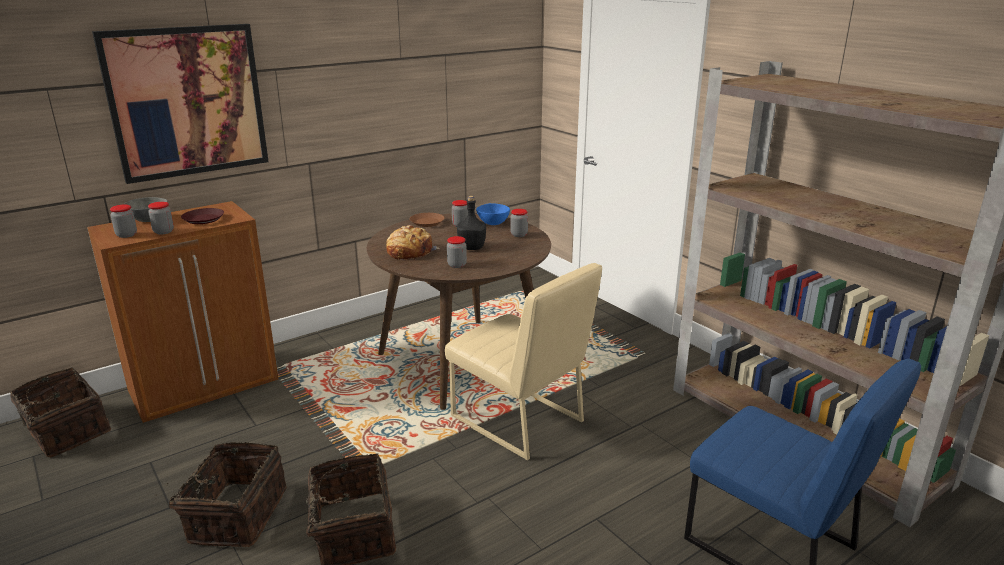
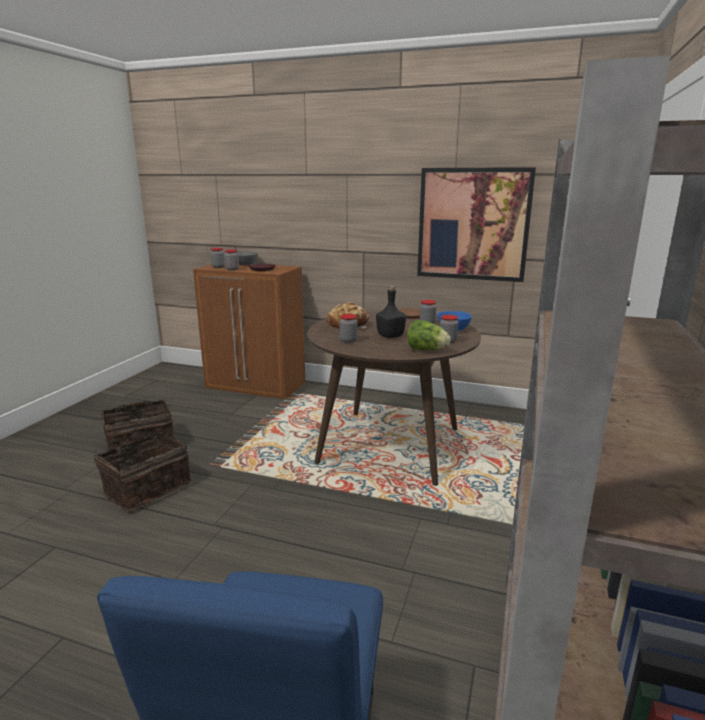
camera: 55 degrees right, 5 degrees down
basket [6,367,111,458] -> none
picture [92,24,269,184] -> picture moved to [417,167,536,282]
beige chair [445,263,602,460] -> none
none -> lettuce [407,320,451,351]

